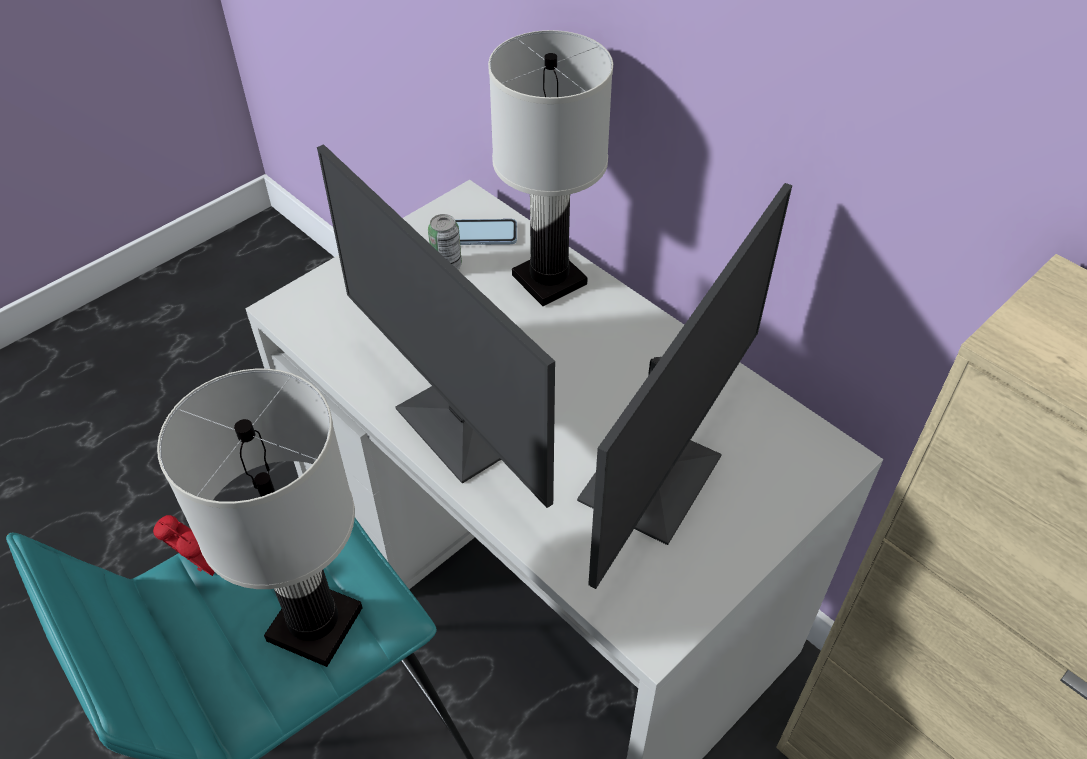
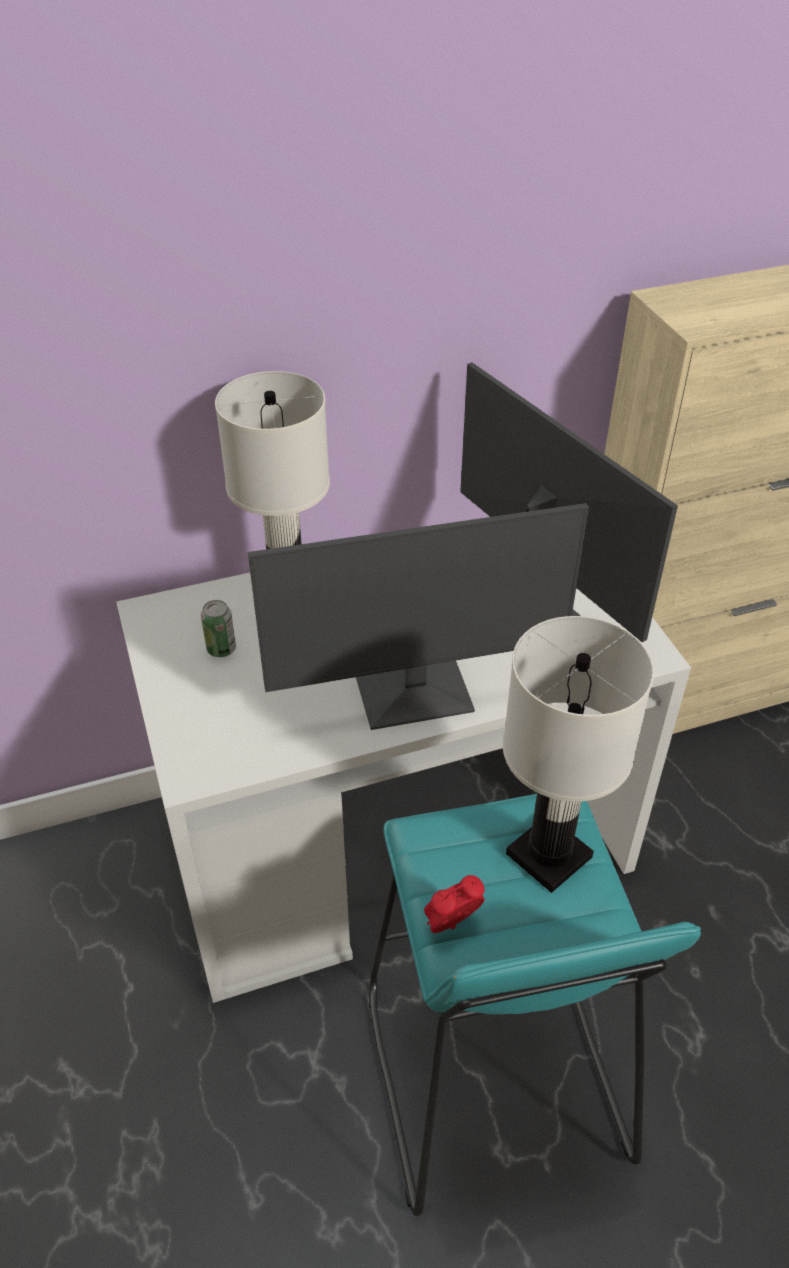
camera: 65 degrees left, 5 degrees down
phone [455,219,517,245] -> none

